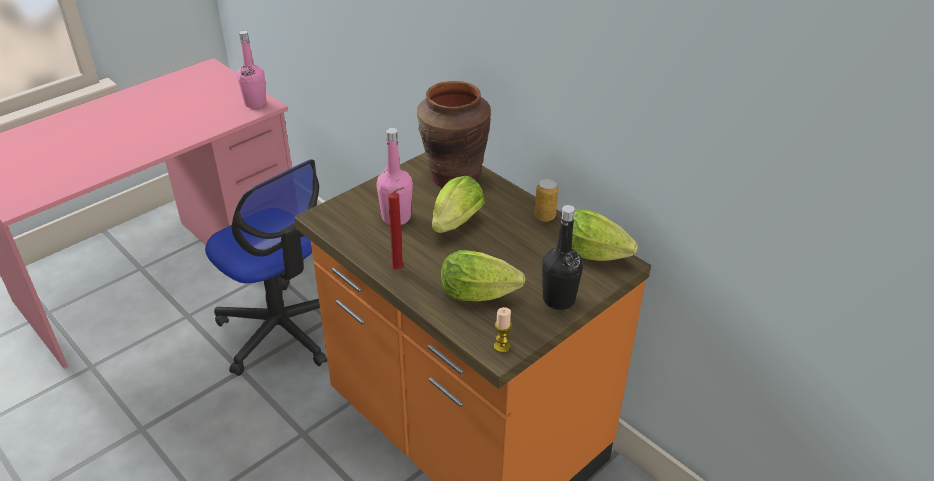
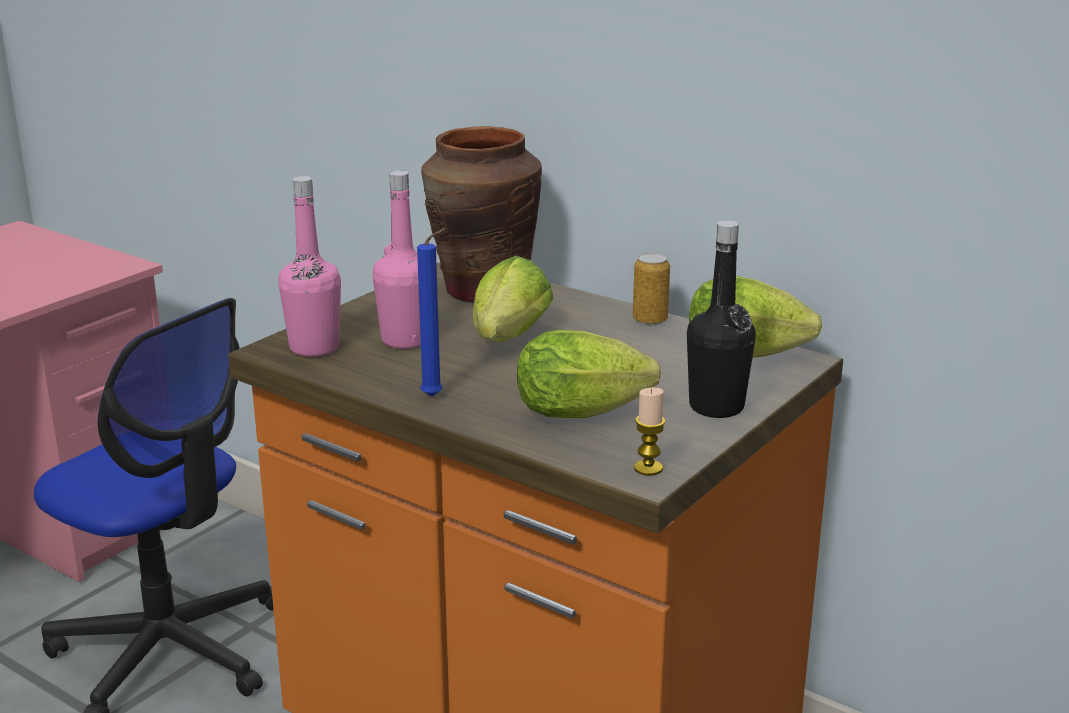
camera: 10 degrees left, 15 degrees down
pink bottle [237,31,266,108] -> pink bottle moved to [278,176,341,357]
red candle [388,187,405,270] -> blue candle [417,228,445,397]

